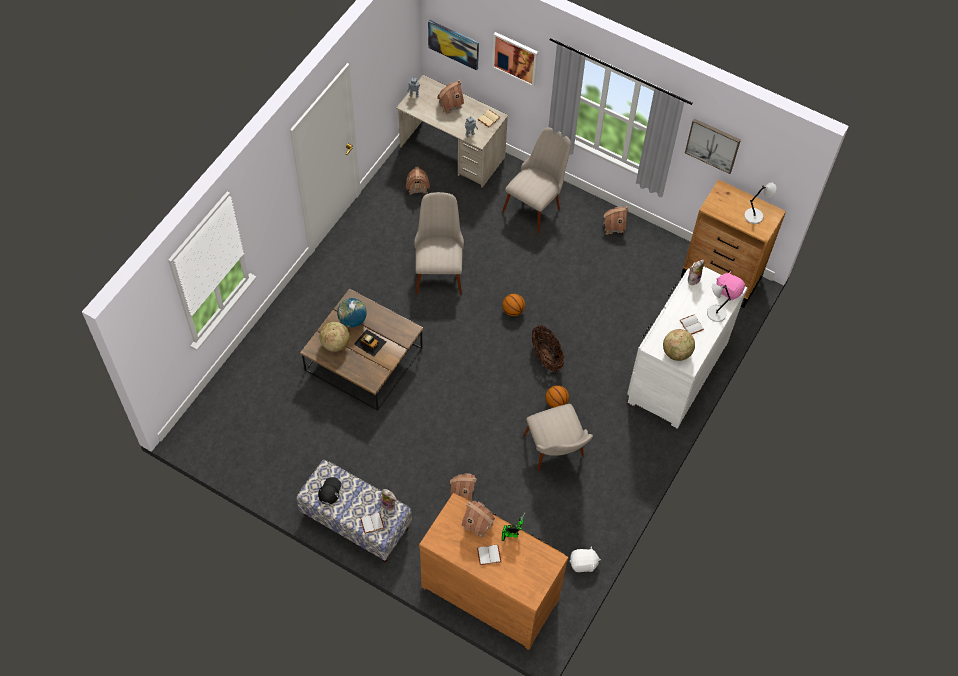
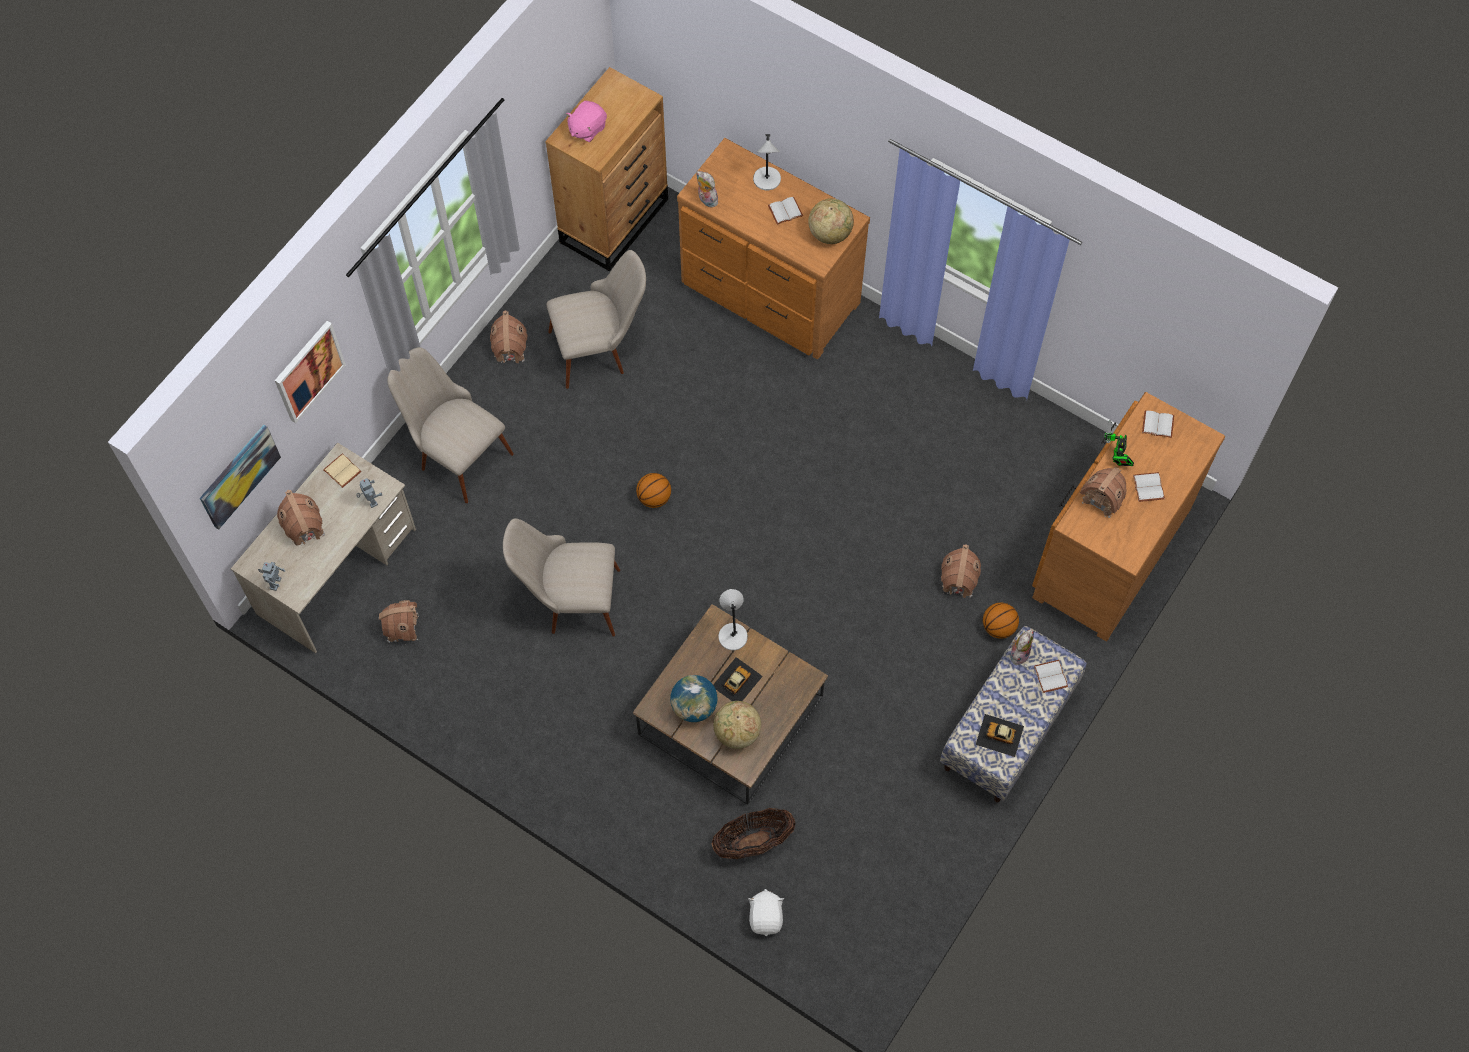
camera: 85 degrees left, 5 degrees up
black cap [318,477,341,505] -> toy car [976,714,1024,757]
beige chair [523,404,593,471] -> beige chair moved to [546,250,646,389]
basket [532,325,564,372] -> basket moved to [712,808,795,859]
basketball [546,385,569,408] -> basketball moved to [983,602,1019,639]
white plush toy [570,546,601,572] -> white plush toy moved to [748,889,784,936]
white dresser [627,262,748,429] -> brown dresser [677,138,870,360]
picture [685,119,741,174] -> none
pink plush toy [716,271,745,300] -> pink plush toy moved to [566,101,607,142]
grey table lamp [744,182,776,224] -> grey table lamp moved to [718,589,748,650]
none -> white book [1142,410,1174,438]

